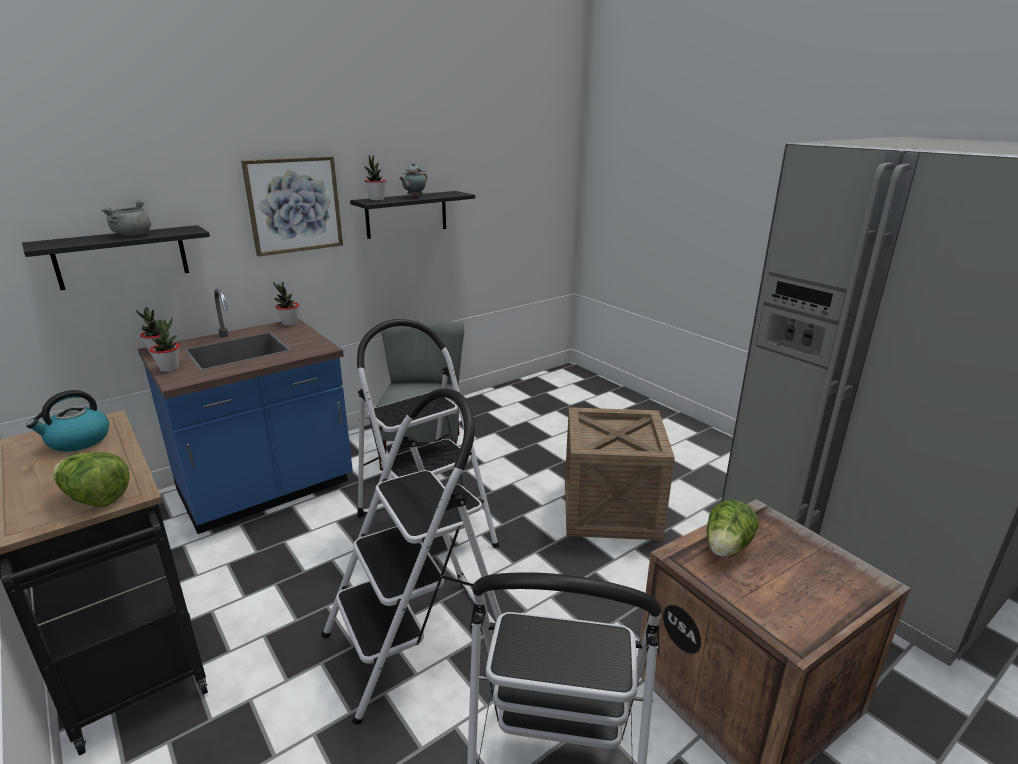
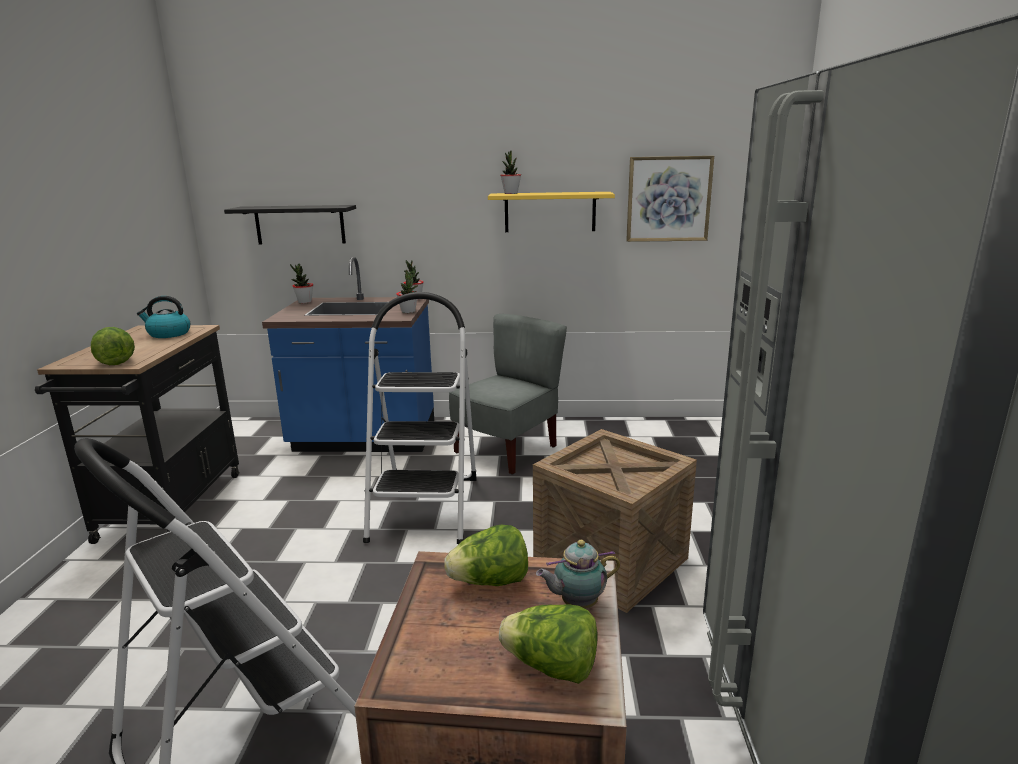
camera: 40 degrees right, 5 degrees down
grey cooking pot [101,200,151,236] -> none
potted plant [149,318,180,372] -> potted plant moved to [396,270,418,313]
picture [241,156,343,257] -> picture moved to [626,156,714,242]
step ladder [321,389,501,725] -> none
black shelf [350,191,475,239] -> yellow shelf [488,192,615,232]
teapot [399,163,427,198] -> teapot moved to [536,540,620,609]
none -> lettuce [499,604,598,684]

